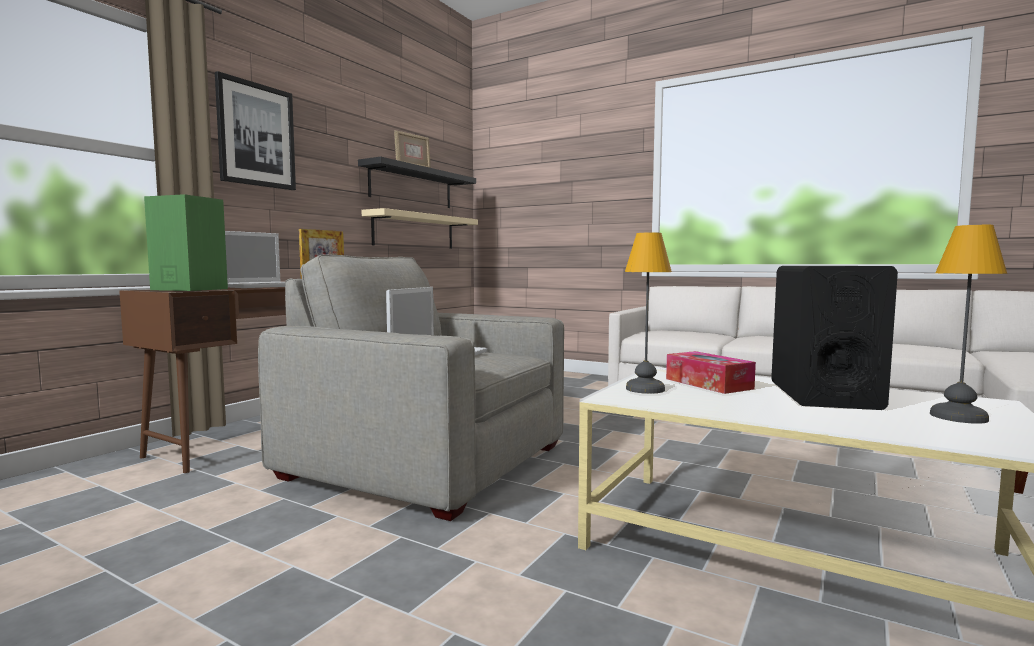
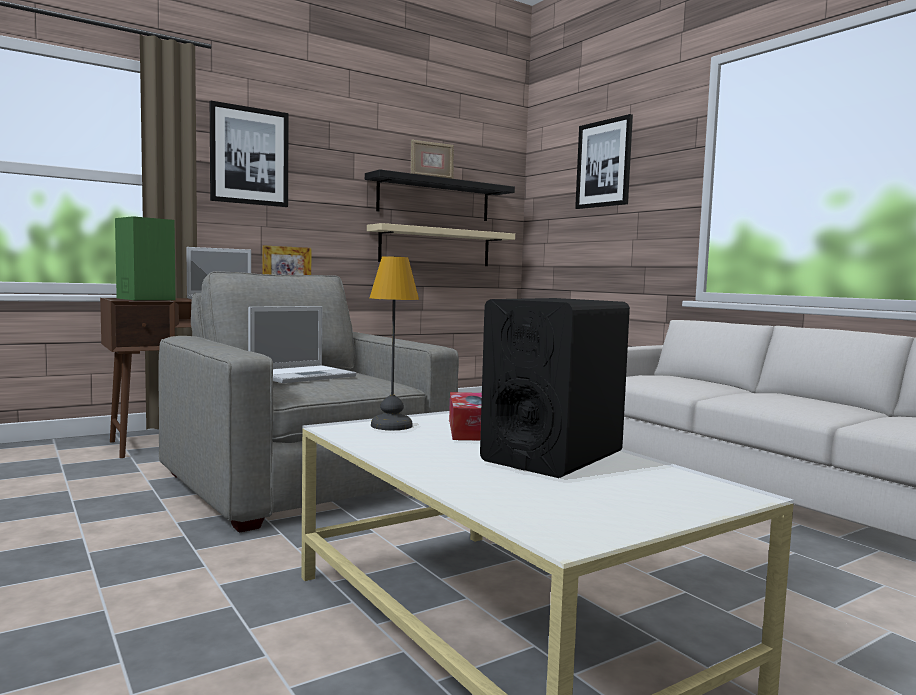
camera: 25 degrees right, 0 degrees up
table lamp [930,225,1007,424] -> none
none -> picture [575,114,633,209]

